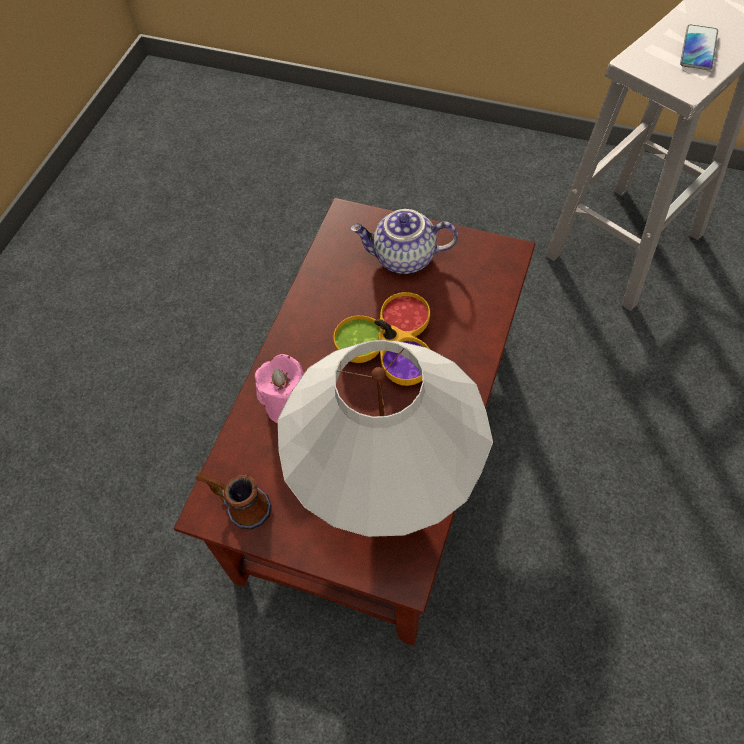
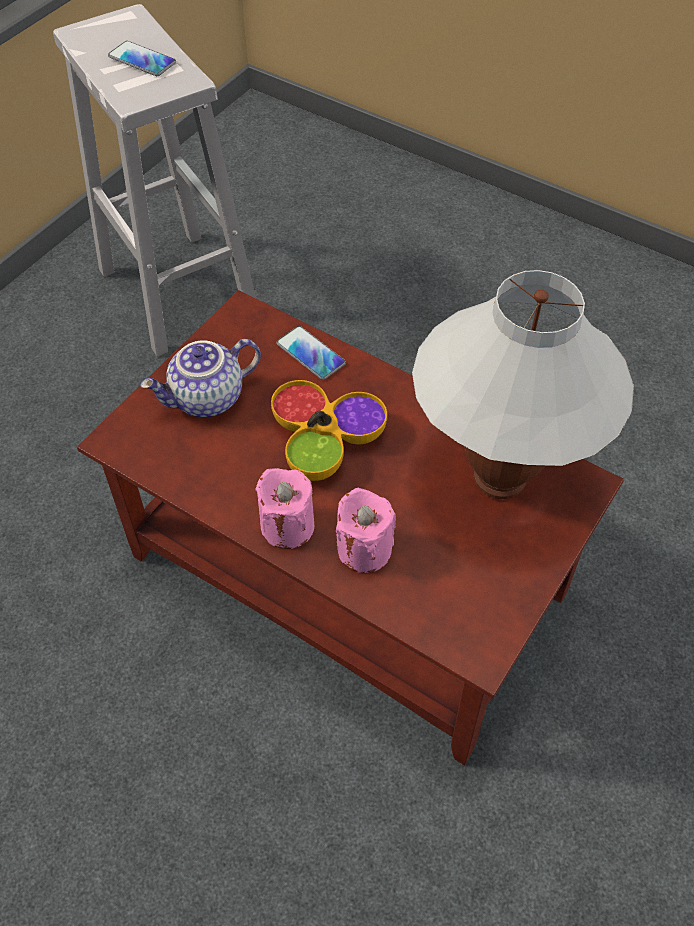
camera: 80 degrees left, 5 degrees down
mug [196,471,272,530] -> none
teapot [350,209,458,274] -> teapot turned 45 degrees clockwise [140,339,261,417]
none -> pink candle [255,468,314,549]
none -> phone [276,326,346,380]

